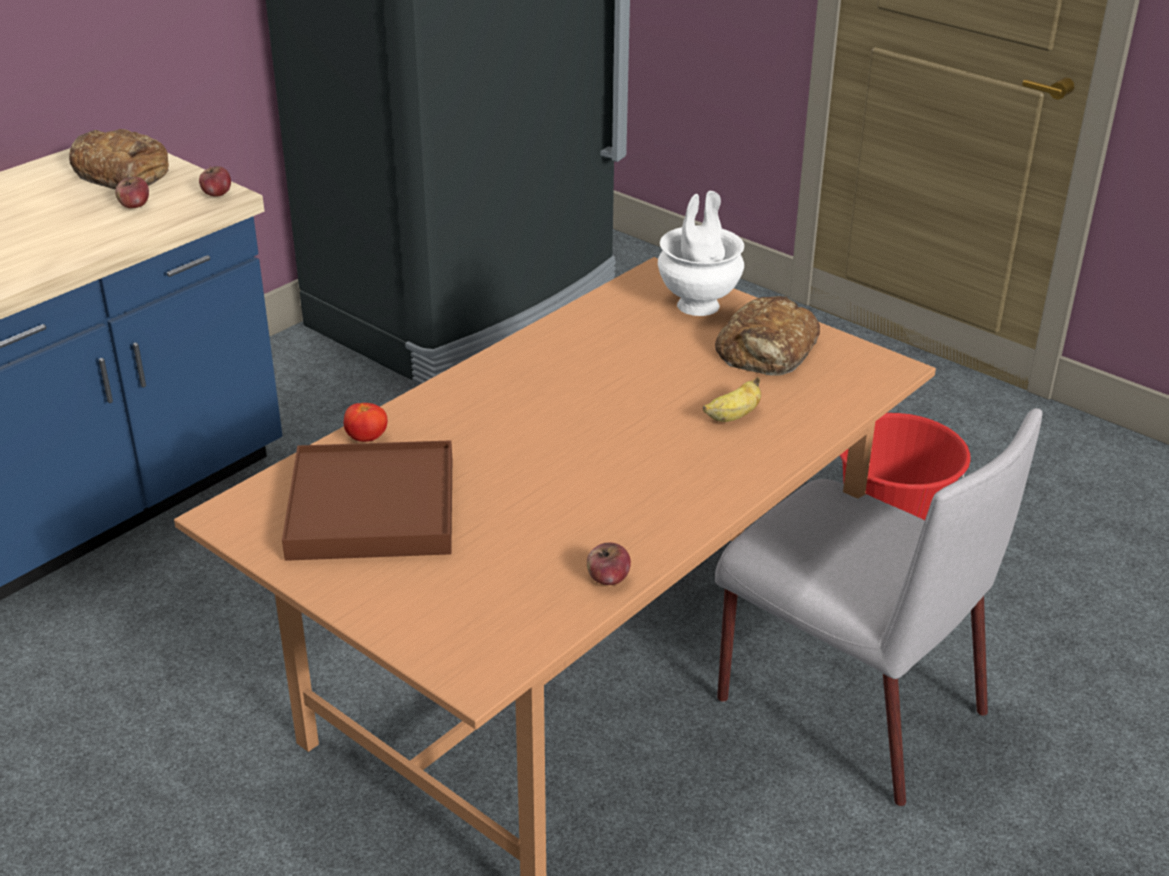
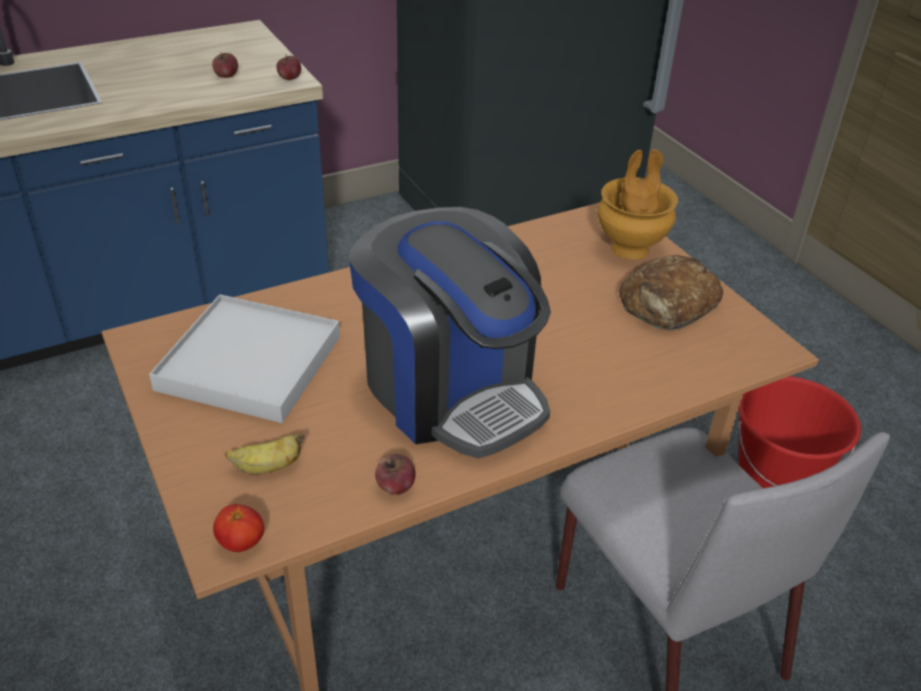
camera: 20 degrees right, 5 degrees up
bread [69,129,169,190] -> none
brown tray [282,440,452,561] -> white tray [149,294,340,423]
tomato [344,403,387,442] -> tomato moved to [213,504,264,552]
white vase [658,191,744,316] -> brown vase [598,149,678,260]
banana [703,377,761,422] -> banana moved to [225,433,304,474]
none -> coffee machine [349,207,551,459]

